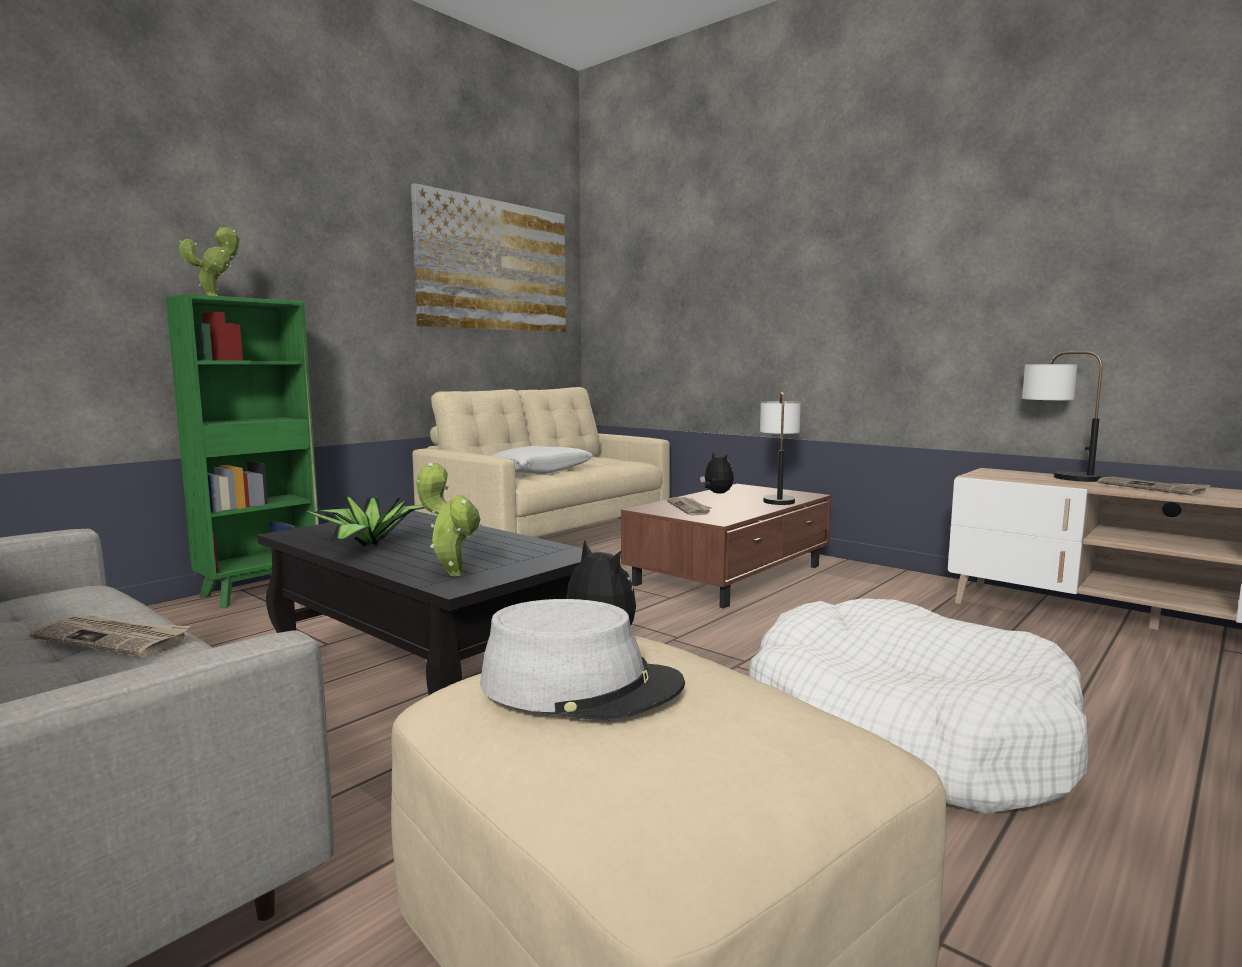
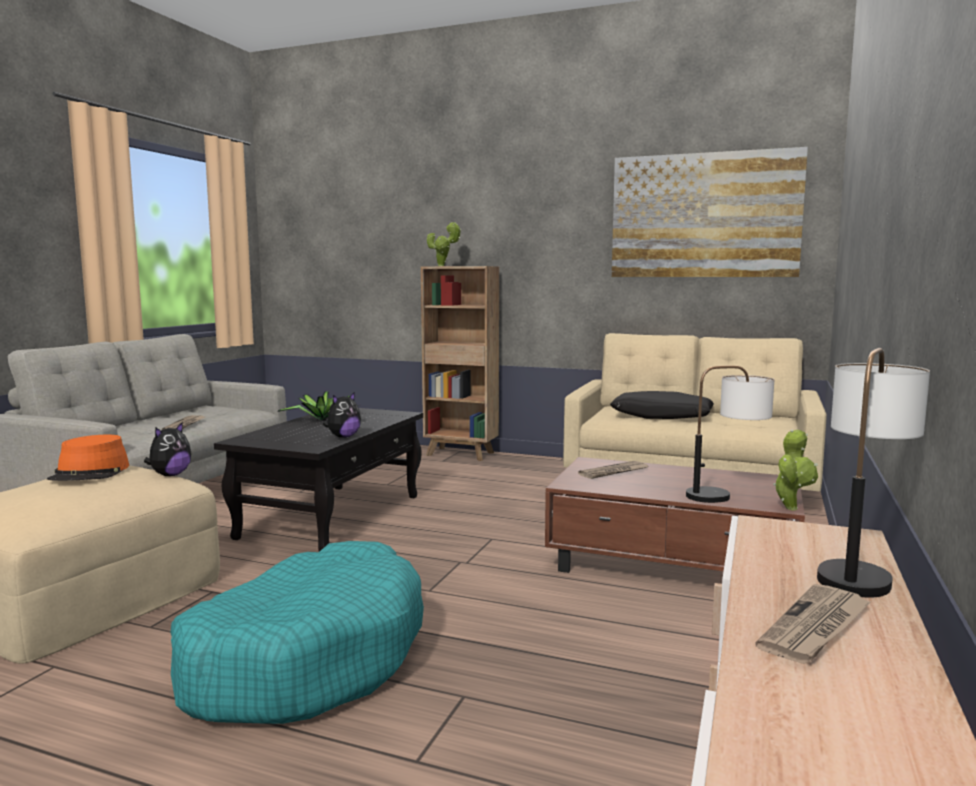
camera: 70 degrees right, 0 degrees up
green bookcase [166,294,319,608] -> brown bookcase [421,266,499,461]
potted plant [416,463,481,576] -> potted plant moved to [773,429,818,510]
grey hat [480,599,685,720] -> orange hat [47,435,129,481]
white pillow [490,446,594,474] -> black pillow [610,391,714,419]
plush toy [700,451,734,494] -> plush toy moved to [323,392,361,438]
white dog bed [748,598,1088,814] -> turquoise dog bed [170,541,424,724]

